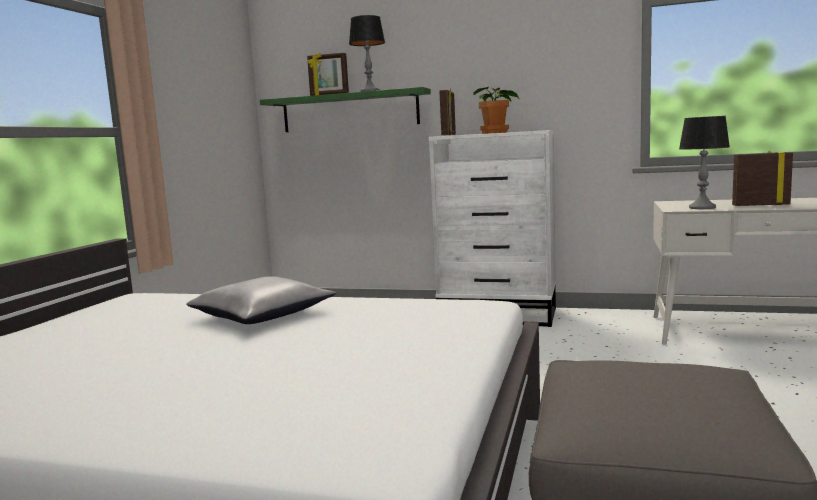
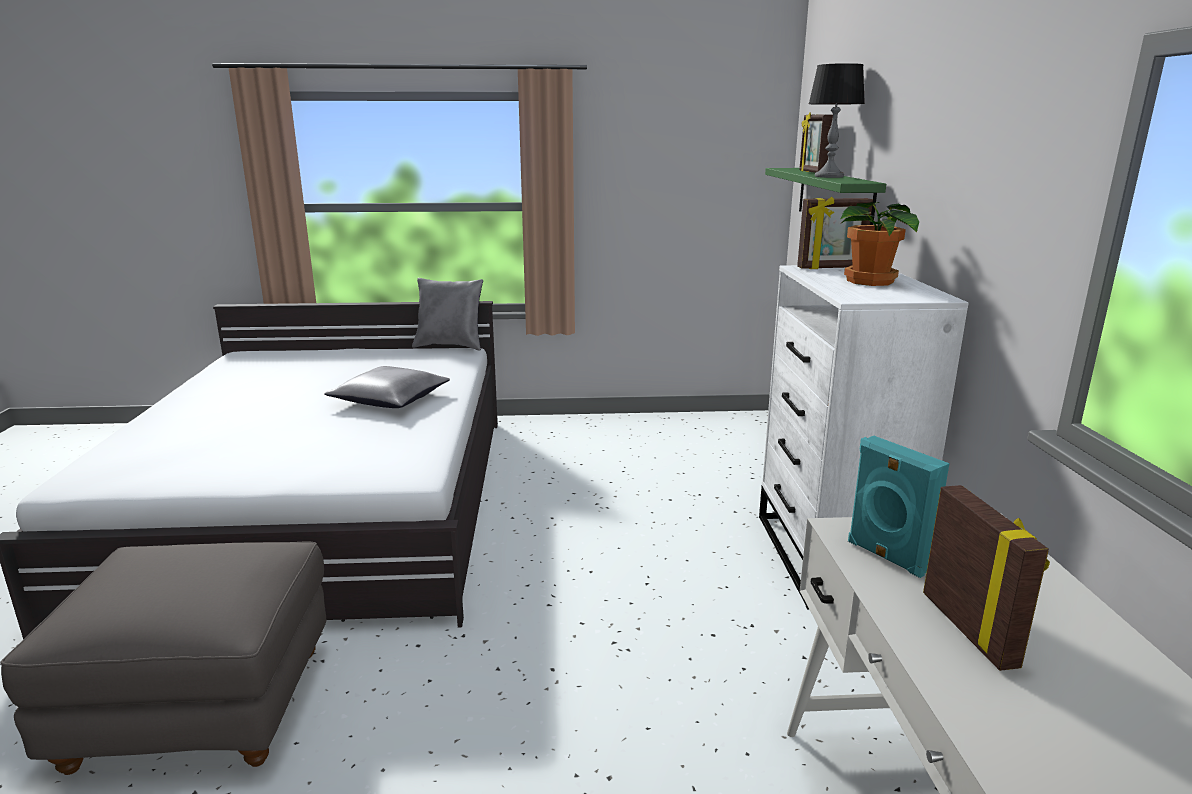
camera: 70 degrees right, 10 degrees up
table lamp [679,116,730,209] -> turquoise speaker [848,436,950,578]
none -> grey pillow [412,278,483,351]

